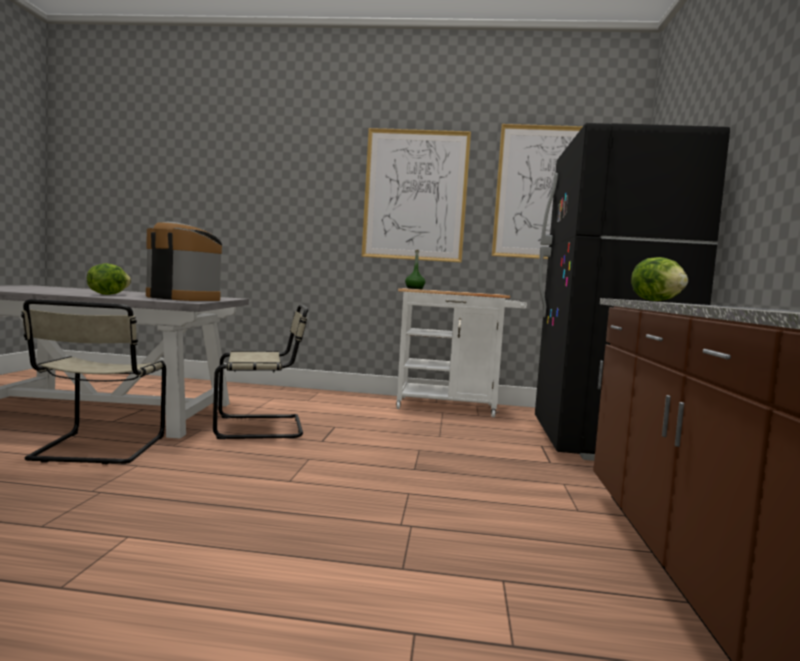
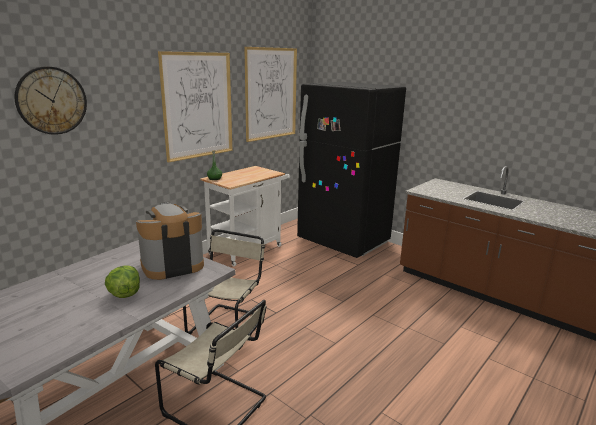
camera: 55 degrees left, 15 degrees up
lettuce [631,257,688,301] -> none
none -> wall clock [14,66,87,135]

